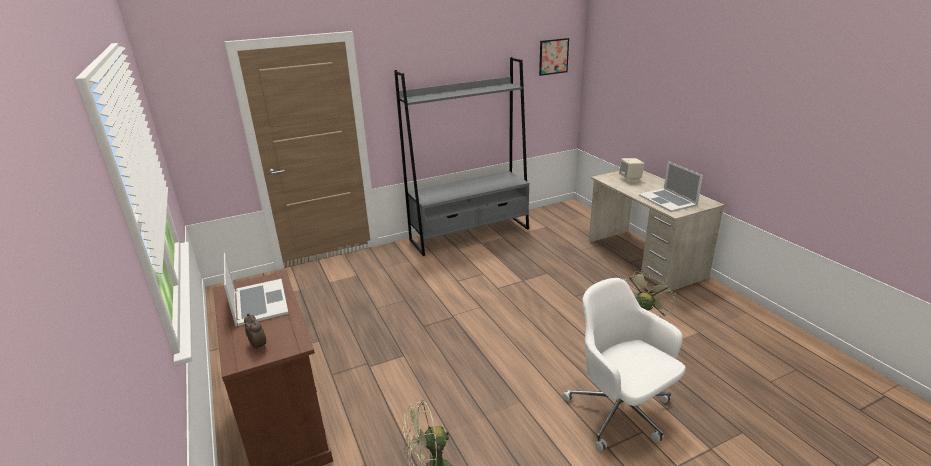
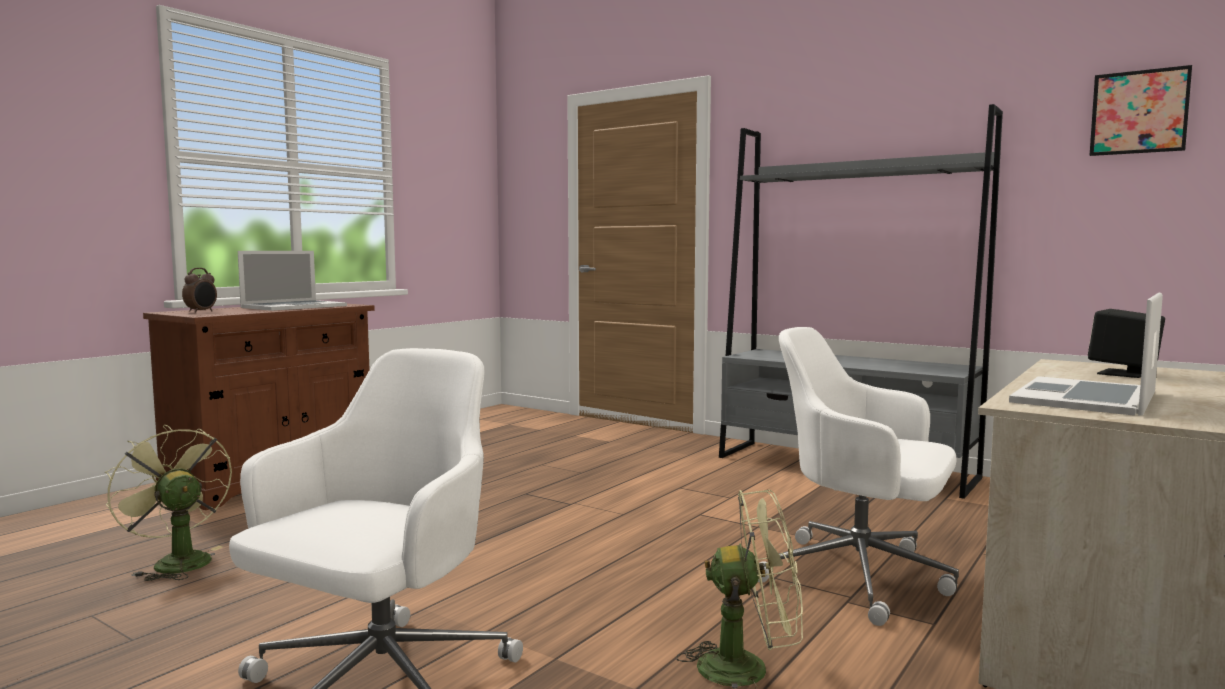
camera: 60 degrees right, 20 degrees down
beige speaker [619,158,645,183] -> black speaker [1088,309,1165,378]
none -> white office chair [758,327,959,626]

